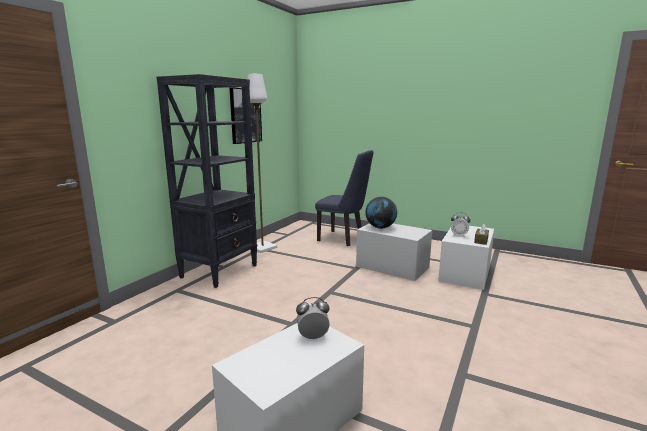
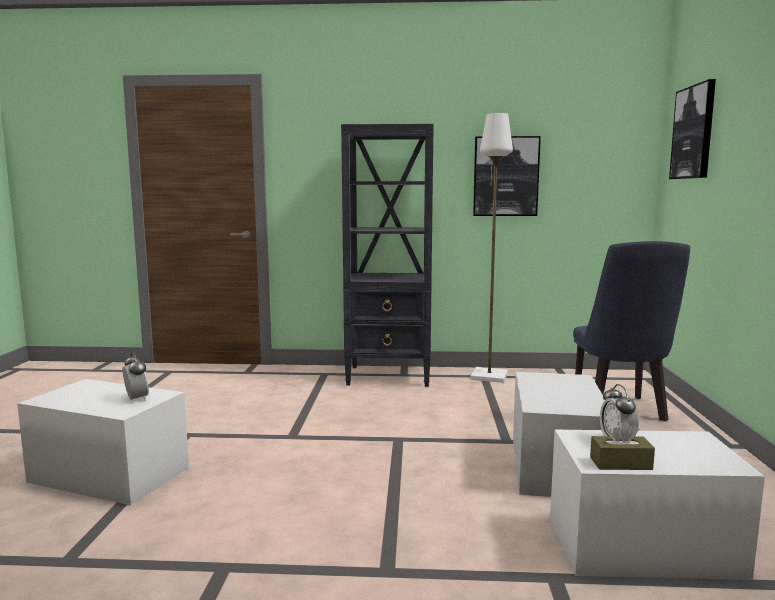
camera: 65 degrees right, 5 degrees down
globe [365,197,397,229] -> none
none -> picture [669,79,716,179]

